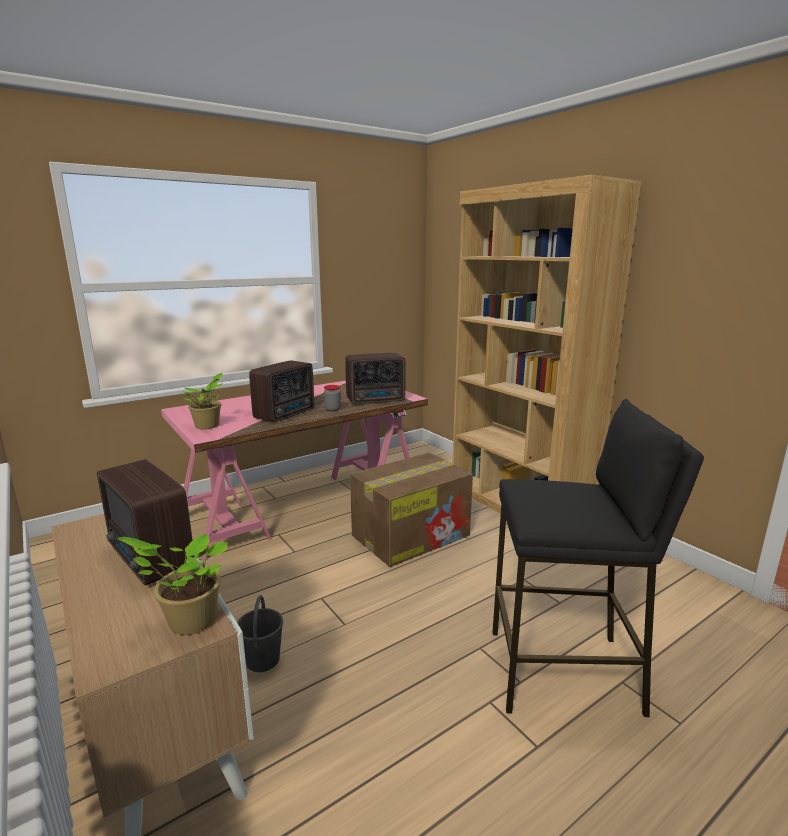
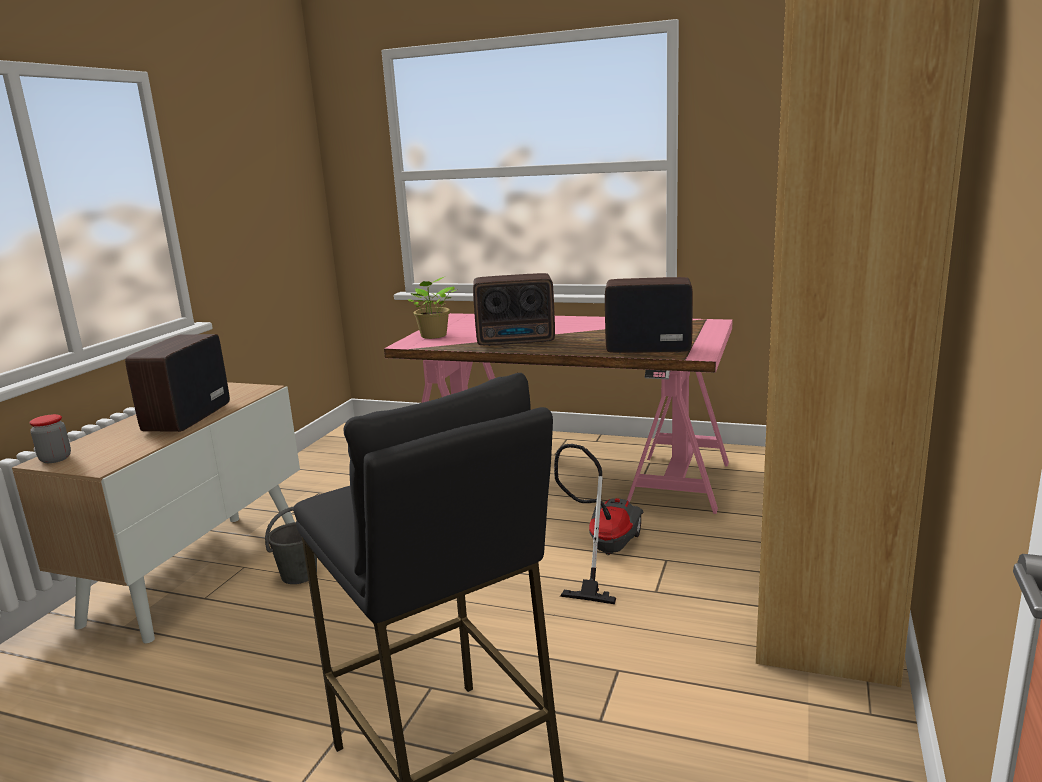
camera: 55 degrees right, 0 degrees up
potted plant [117,533,228,635] -> none
jar [324,385,341,411] -> jar moved to [29,414,71,463]
radio [345,353,406,404] -> radio turned 150 degrees clockwise [605,277,693,353]
cardboard box [350,453,473,567] -> vacuum cleaner [554,444,644,604]

